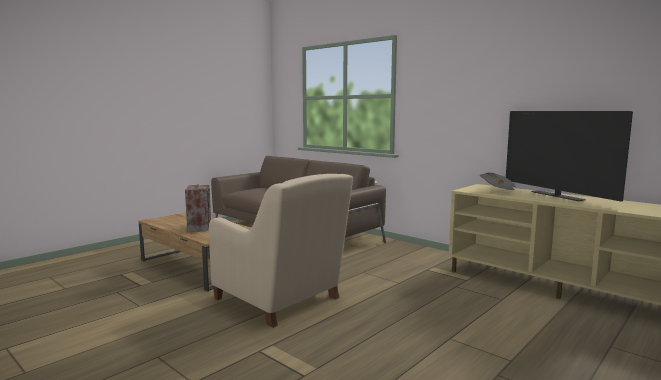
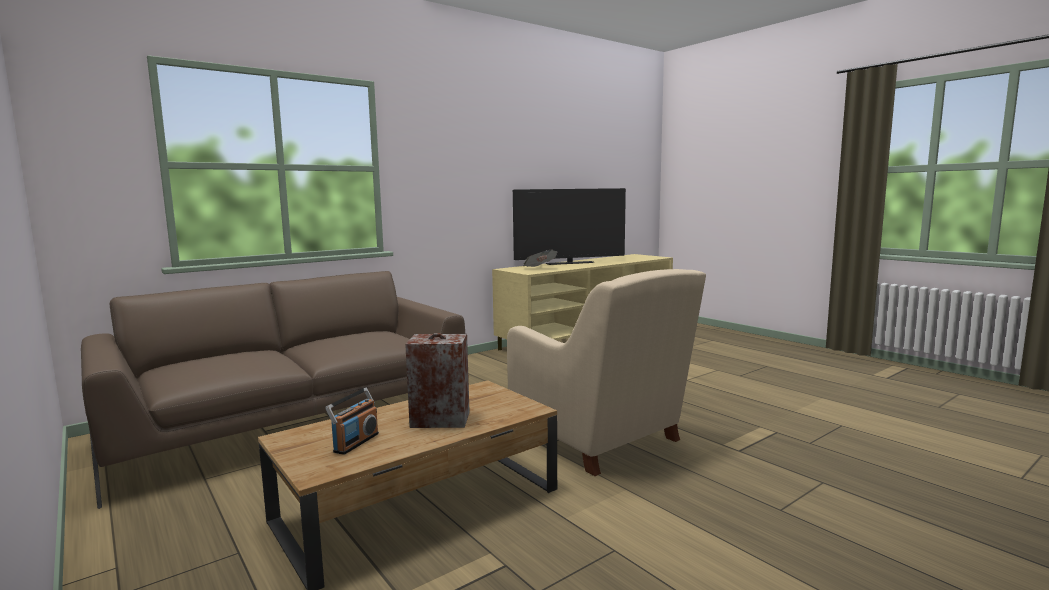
camera: 80 degrees left, 0 degrees up
beige armchair [209,174,353,328] -> beige armchair turned 90 degrees clockwise [507,269,706,476]
none -> radio [325,388,379,455]

